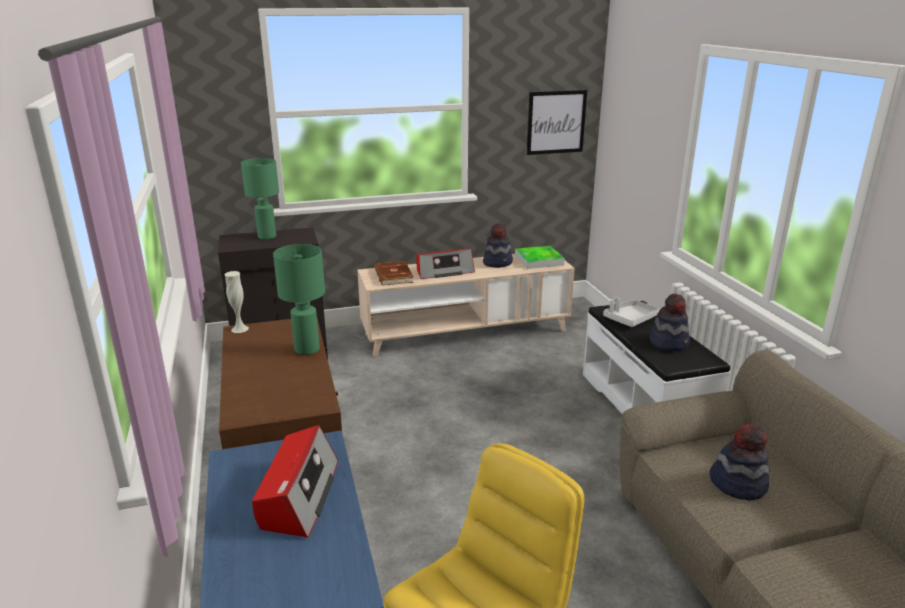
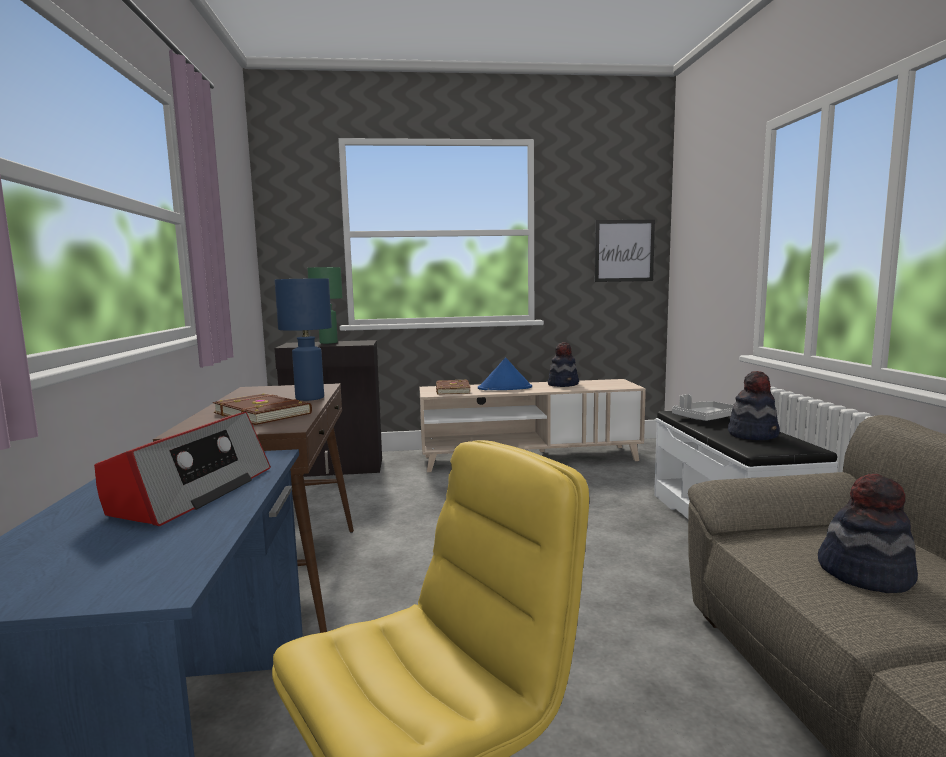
camera: 10 degrees right, 15 degrees down
white vase [224,271,249,333] -> none
green table lamp [273,244,325,355] -> blue table lamp [275,278,332,401]
radio [416,248,475,279] -> blue hat [478,358,532,390]
tray [515,246,565,269] -> none
none -> brown book [213,393,312,425]

